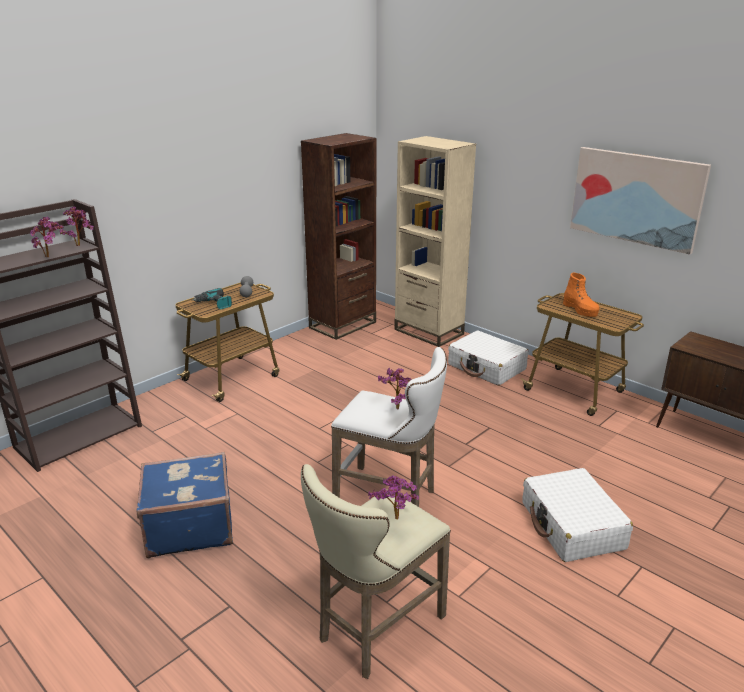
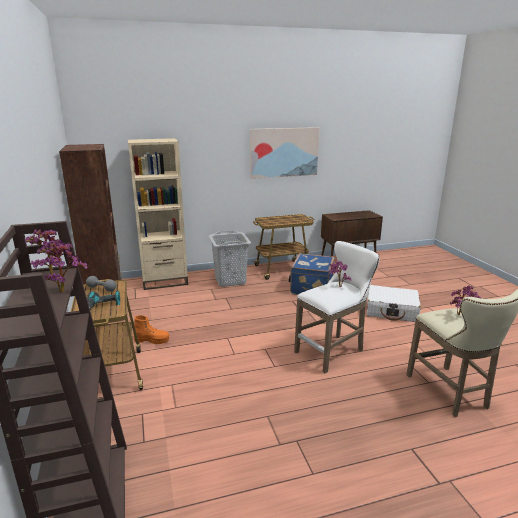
camera: 60 degrees left, 5 degrees down
blue suitcase [137,452,233,558] -> blue suitcase moved to [288,253,335,295]
white suitcase [448,330,529,386] -> grey laundry basket [209,230,251,287]
orange boot [563,273,600,317] -> orange boot moved to [133,315,169,344]

